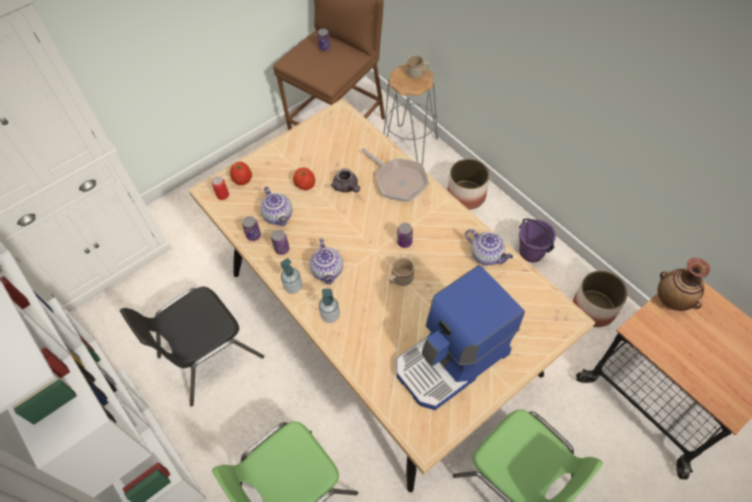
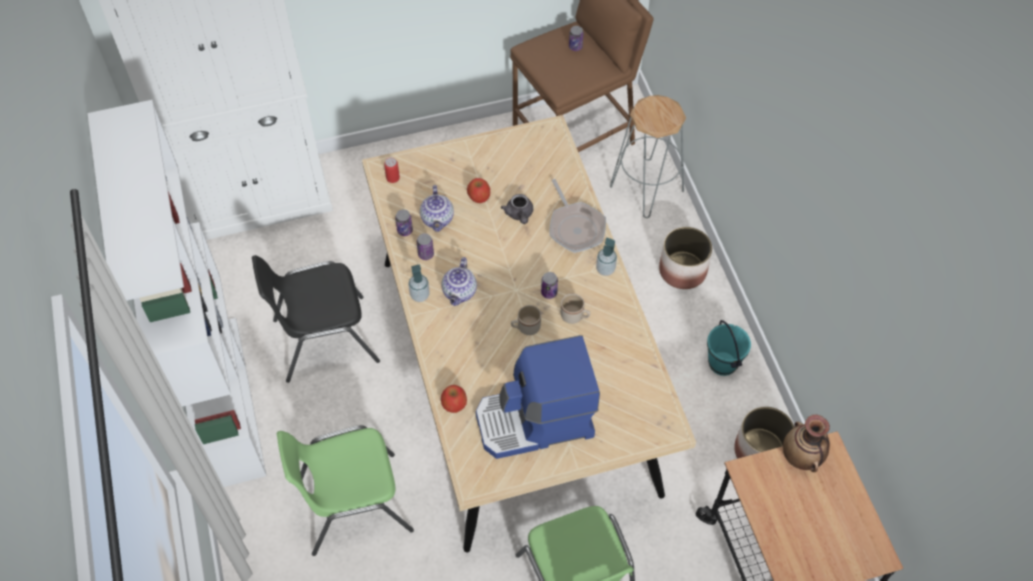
camera: 20 degrees right, 0 degrees up
apple [230,162,252,185] -> apple moved to [441,385,467,413]
soap dispenser [319,289,340,323] -> soap dispenser moved to [596,238,617,276]
beige mug [407,55,429,78] -> beige mug moved to [561,293,590,324]
teapot [465,229,513,266] -> none
purple bucket [519,219,556,263] -> turquoise bucket [707,320,751,376]

